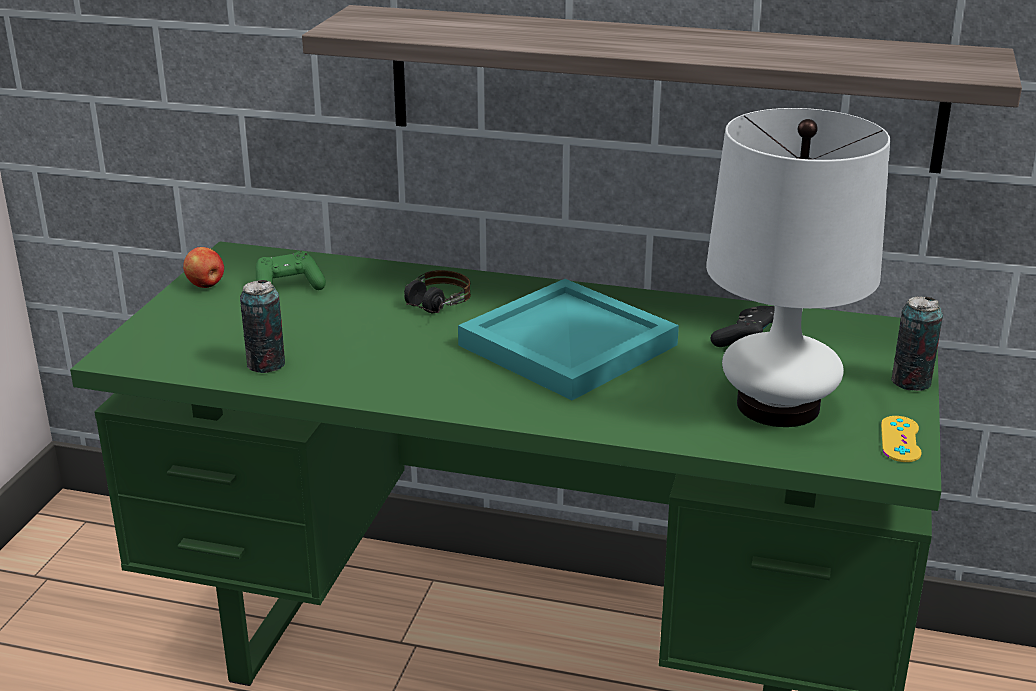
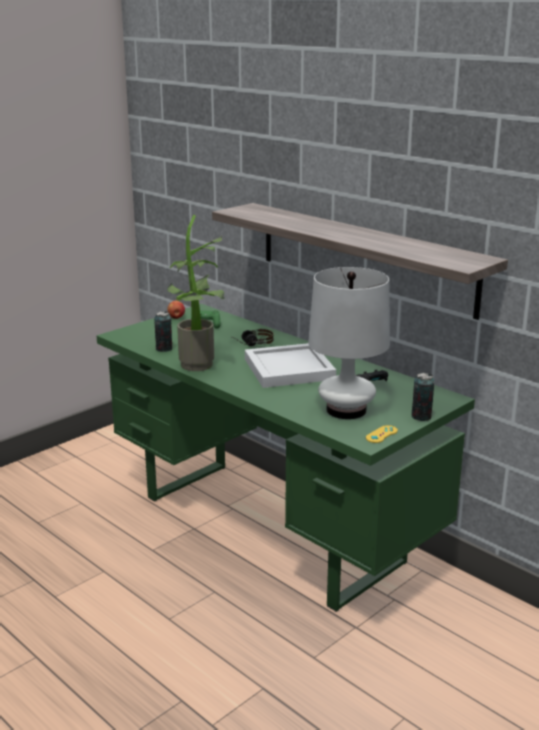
camera: 30 degrees right, 5 degrees down
turquoise tray [458,279,679,400] -> white tray [245,343,336,388]
none -> potted plant [168,215,225,371]

